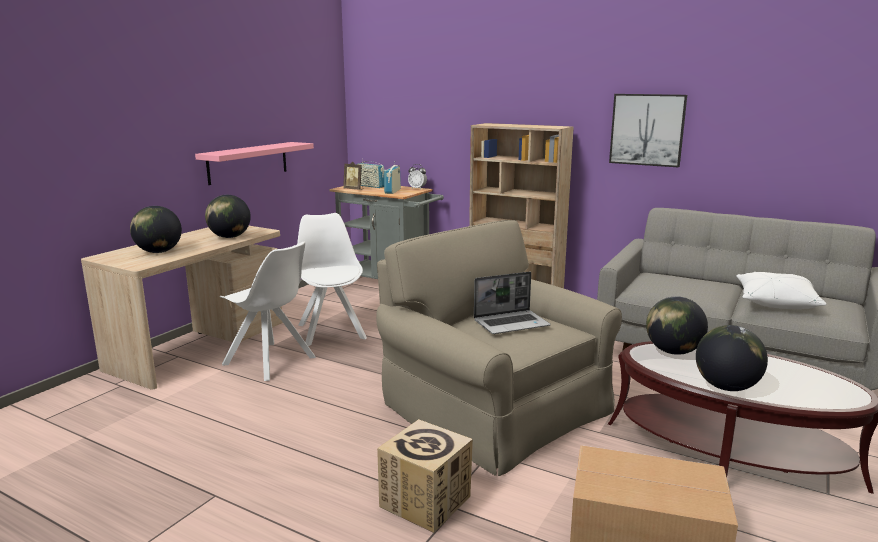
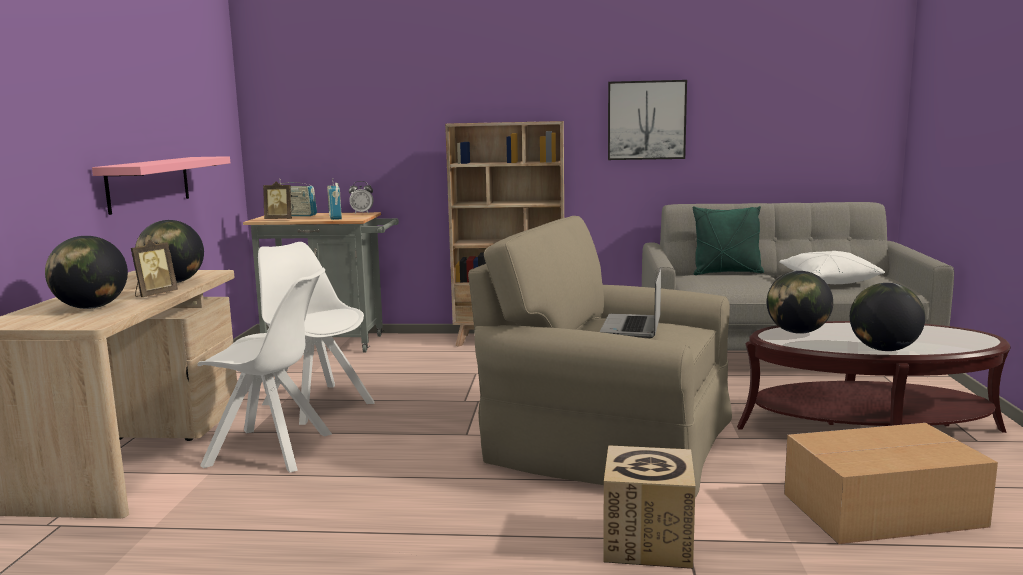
camera: 25 degrees left, 5 degrees down
laptop [474,272,550,334] -> laptop turned 150 degrees clockwise [600,268,661,338]
none -> picture frame [131,239,178,297]
none -> green pillow [693,206,764,275]

